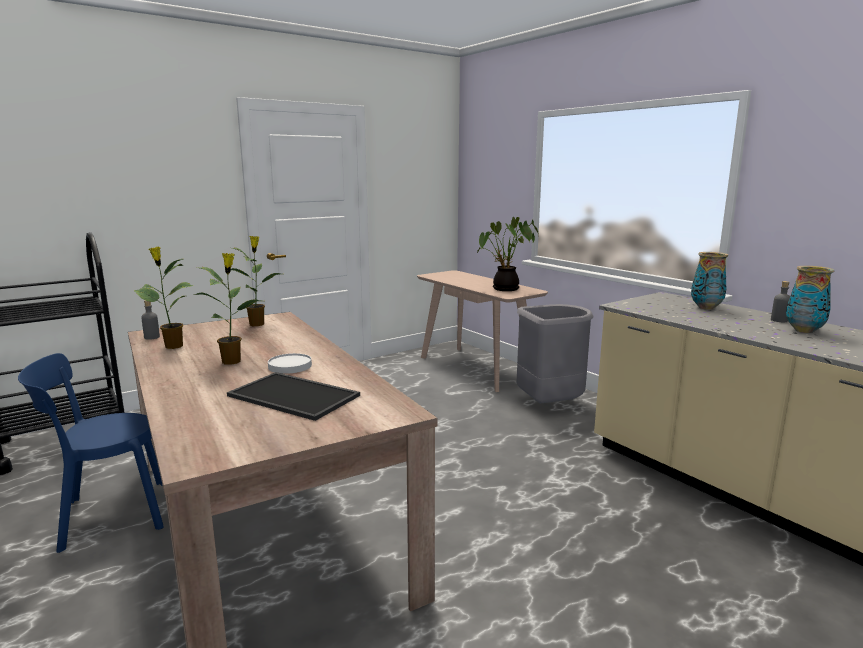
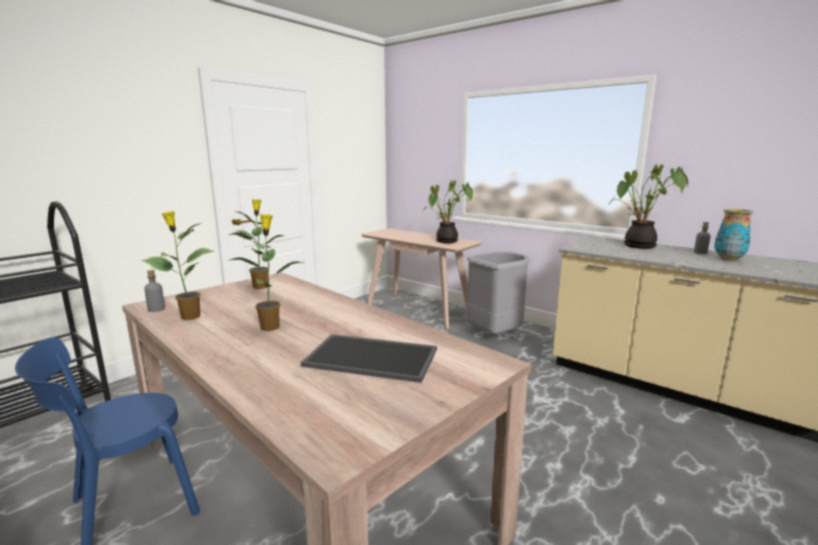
camera: 15 degrees left, 0 degrees up
white plate [268,353,312,374] -> none
vase [691,252,728,310] -> potted plant [609,164,688,249]

